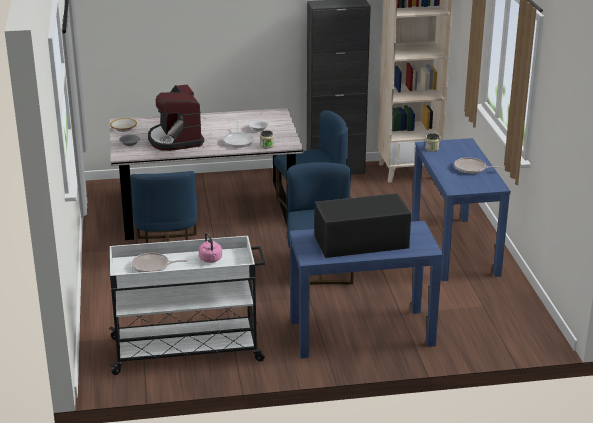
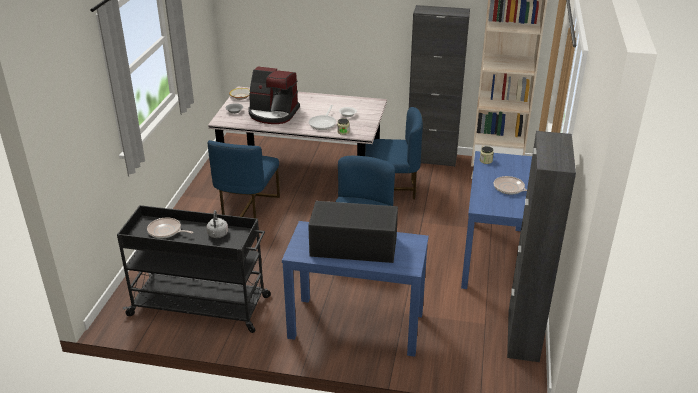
camera: 20 degrees right, 5 degrees up
white cart [109,236,265,375] -> black cart [117,205,271,333]
coffee machine [148,85,204,151] -> coffee machine turned 75 degrees counterclockwise [248,67,300,124]
pink kettle [199,232,222,263] -> grey kettle [206,210,228,238]
none -> black cabinet [507,131,576,362]

